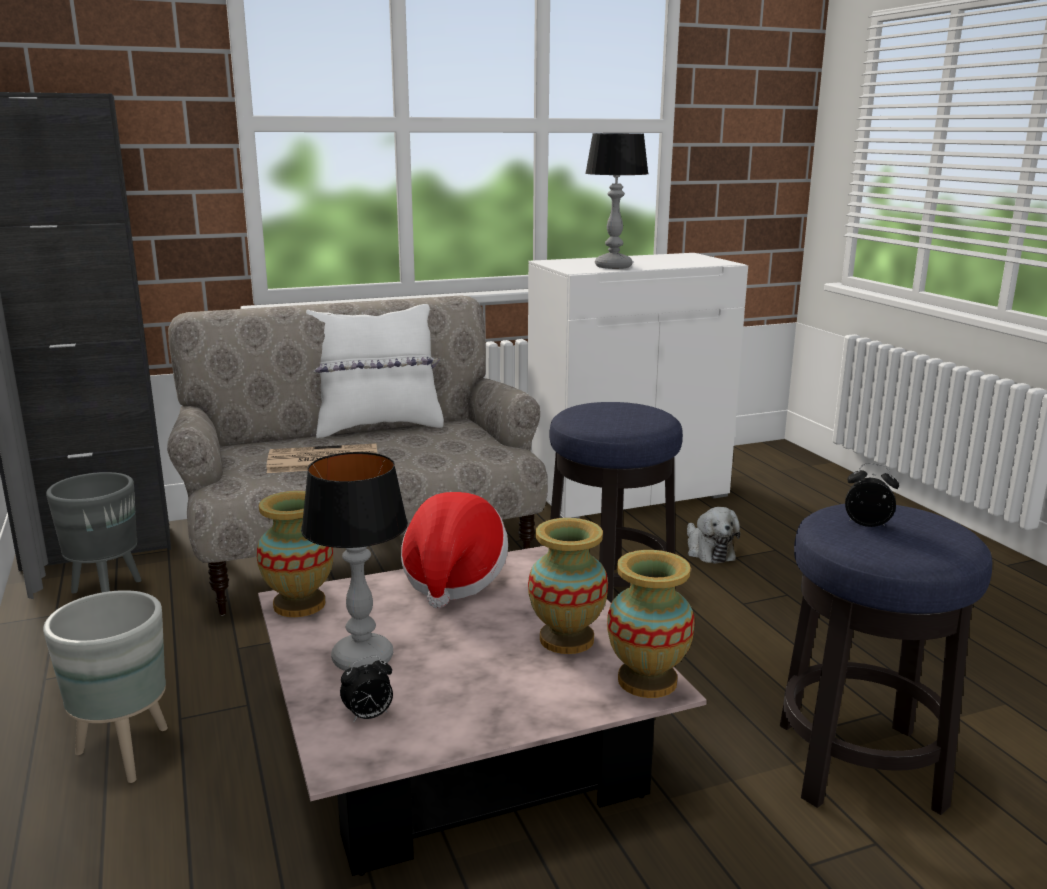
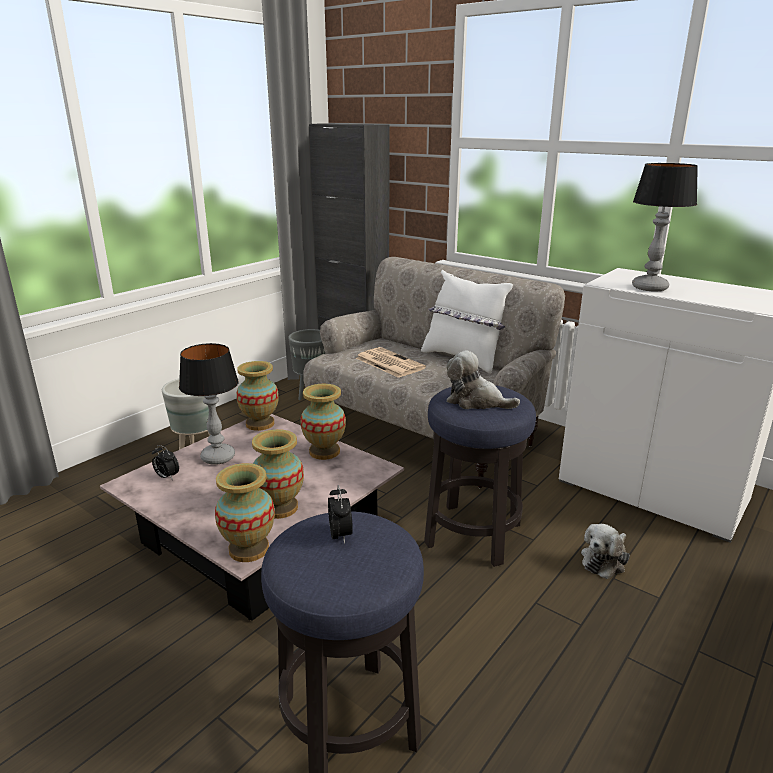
camera: 60 degrees right, 5 degrees up
hat [401,492,508,608] -> vase [300,384,346,460]
none -> plush toy [447,350,520,409]

